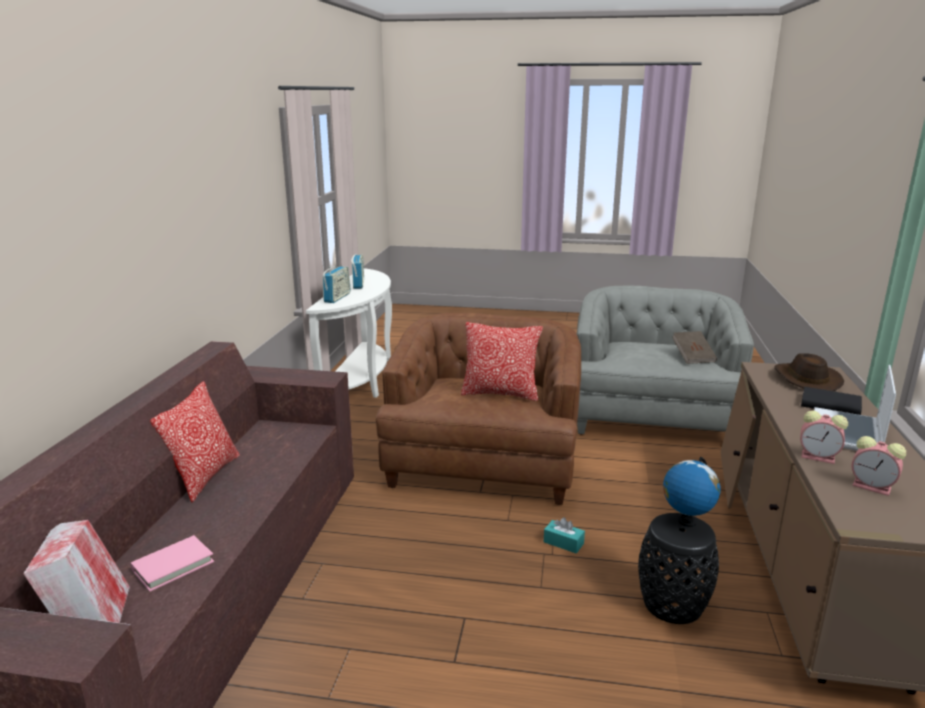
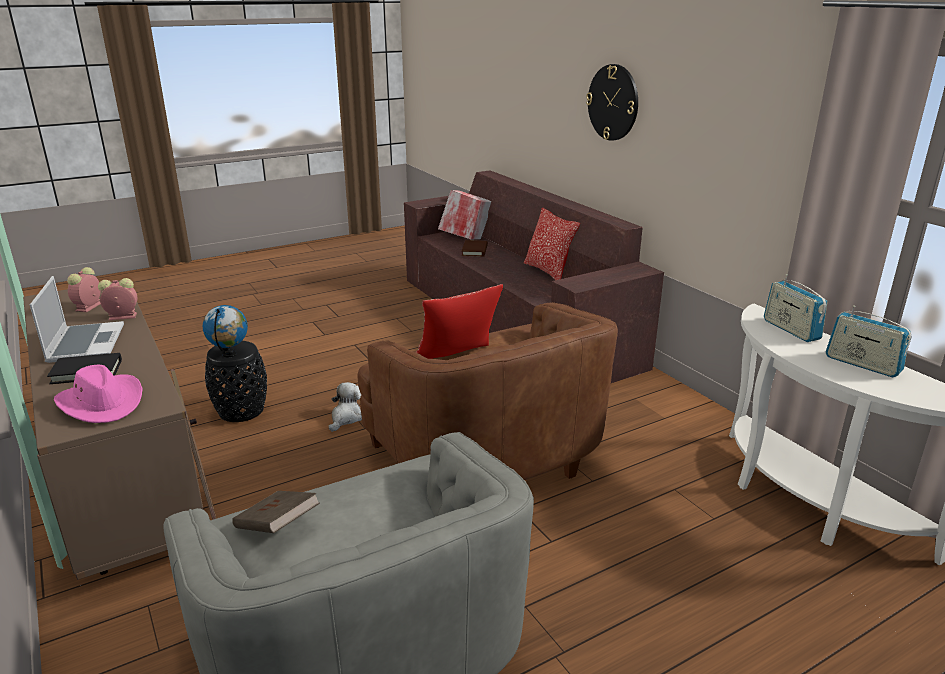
camera: 140 degrees right, 5 degrees up
pink book [130,535,214,592] -> brown book [462,240,488,257]
turquoise tissue box [544,517,585,554] -> plush toy [329,382,362,432]
brown hat [774,353,844,391] -> pink hat [54,365,143,423]
alarm clock [852,436,906,496] -> alarm clock turned 75 degrees counterclockwise [67,267,101,312]
none -> wall clock [586,64,638,141]

